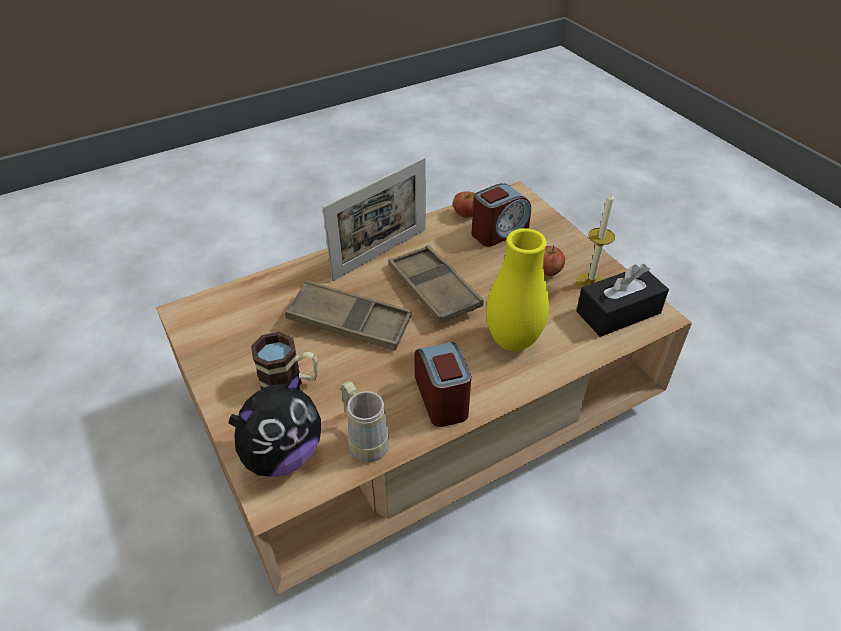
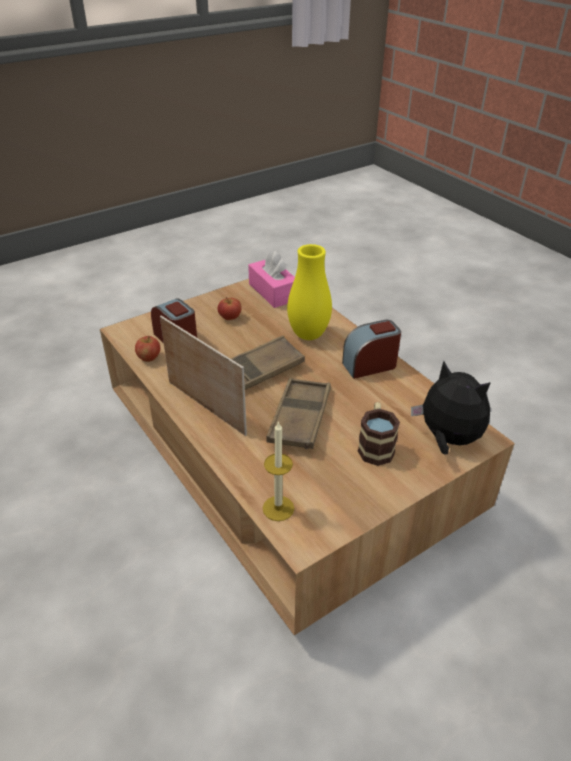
camera: 95 degrees left, 5 degrees down
beige mug [341,381,389,462] -> none
candle [576,192,615,289] -> candle moved to [263,422,294,521]
black tissue box [576,264,669,337] -> pink tissue box [248,251,295,308]

